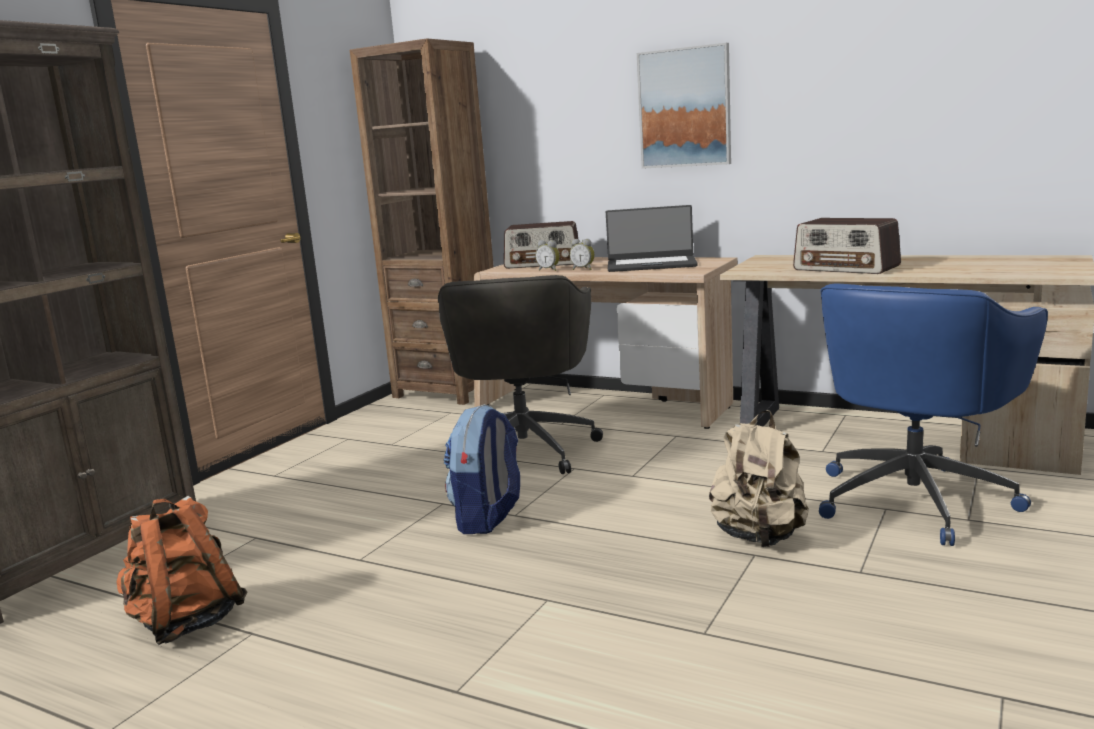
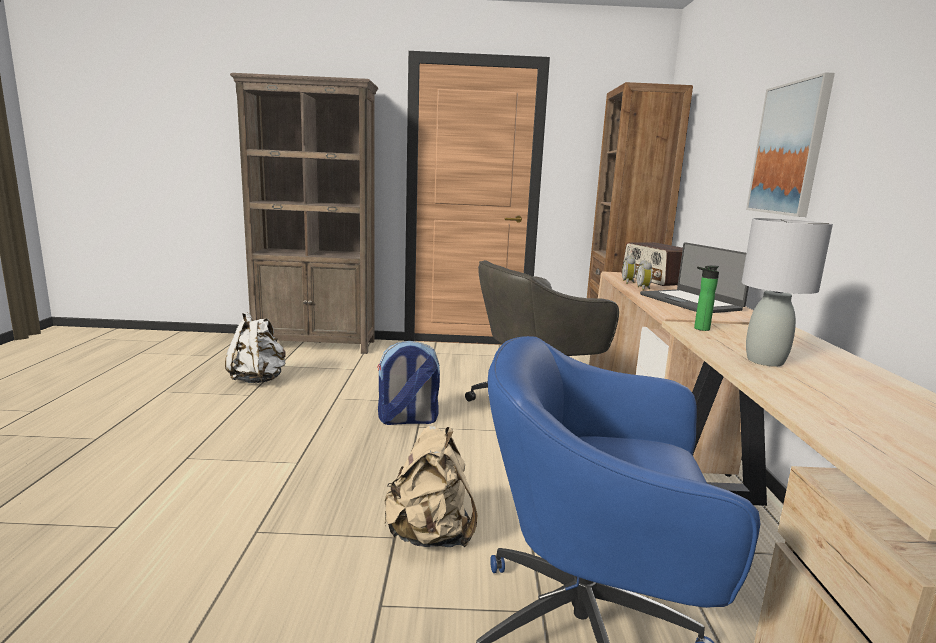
camera: 60 degrees right, 0 degrees up
orange backpack [117,496,247,645] -> white backpack [225,312,286,383]
radio [793,218,901,274] -> grey table lamp [742,218,833,367]
none -> bottle [694,265,719,331]

